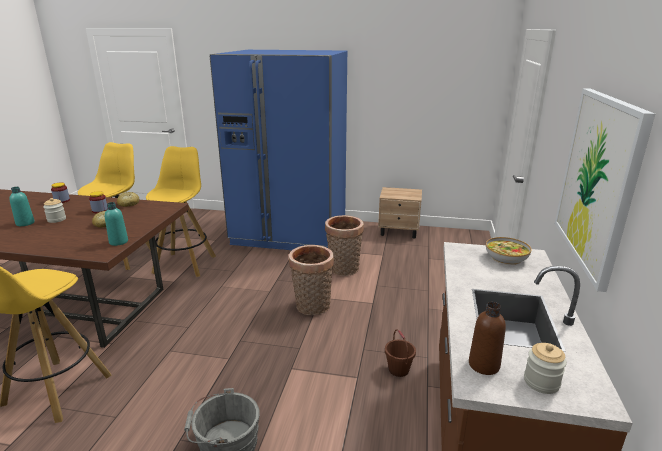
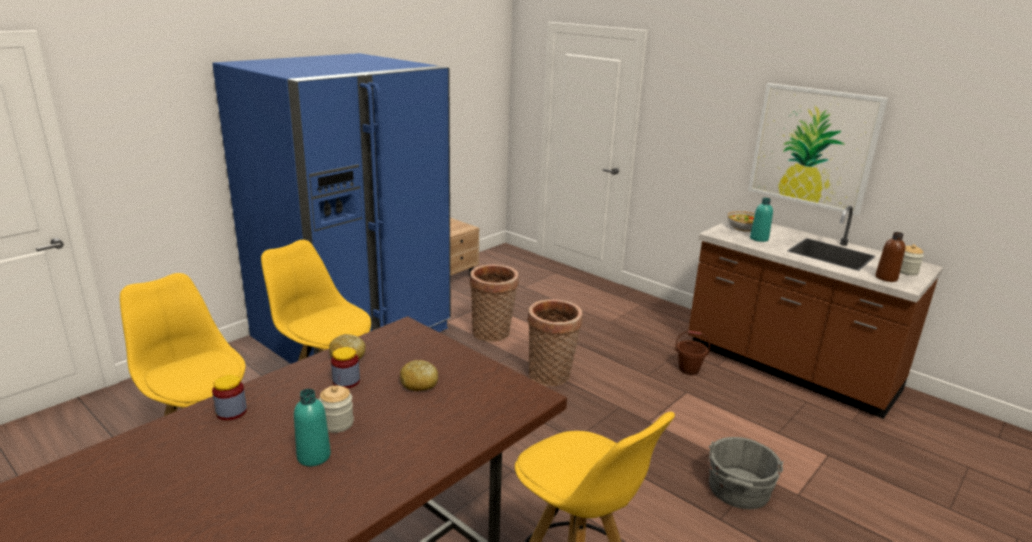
camera: 60 degrees left, 0 degrees up
turquoise bottle [105,202,128,246] -> turquoise bottle moved to [750,198,773,242]

